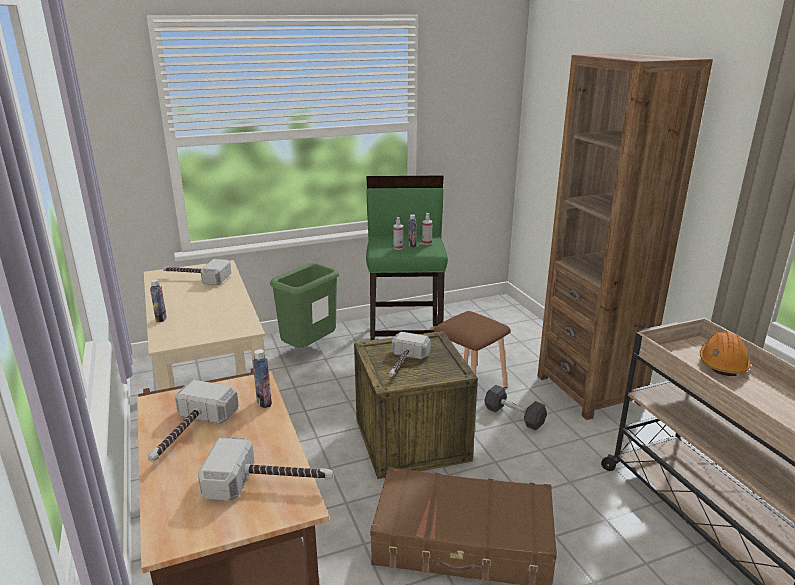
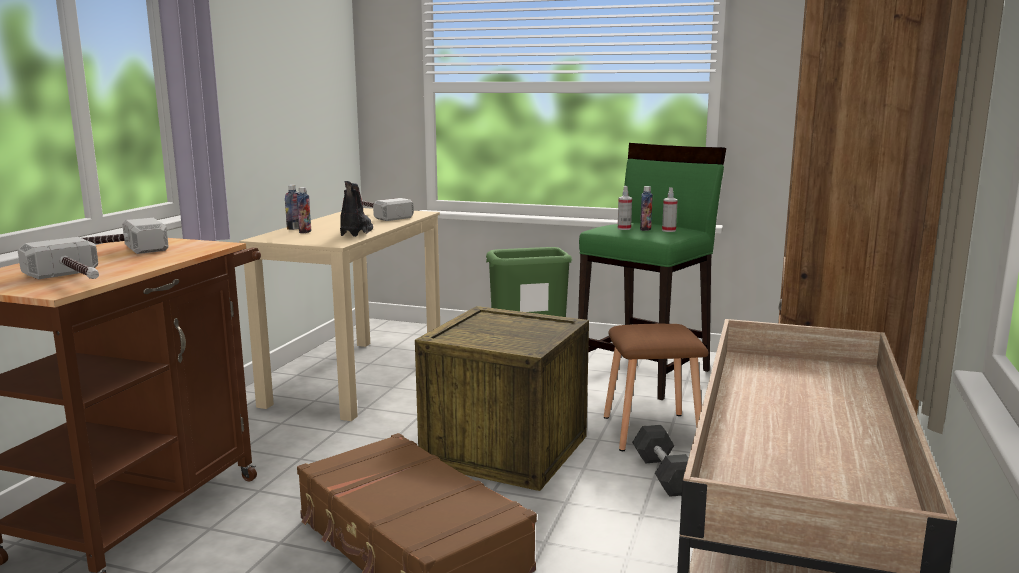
camera: 40 degrees right, 10 degrees down
bottle [253,349,272,408] -> bottle moved to [297,187,311,233]
hammer [389,332,431,377] -> none
orange hard hat [699,331,750,376] -> none
none -> boot [340,181,373,237]

